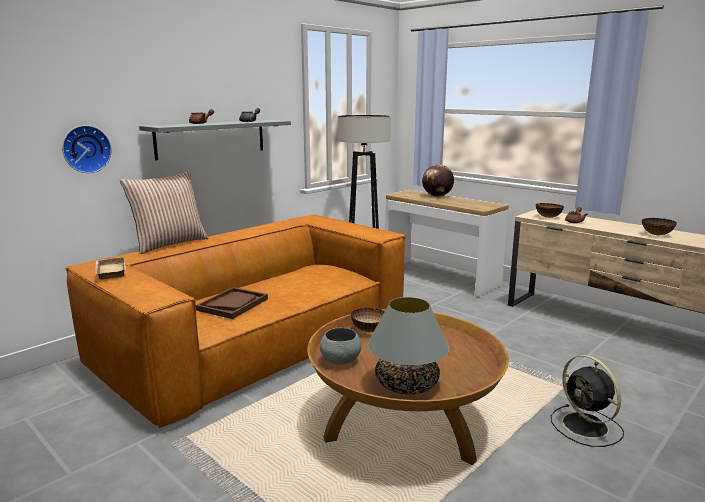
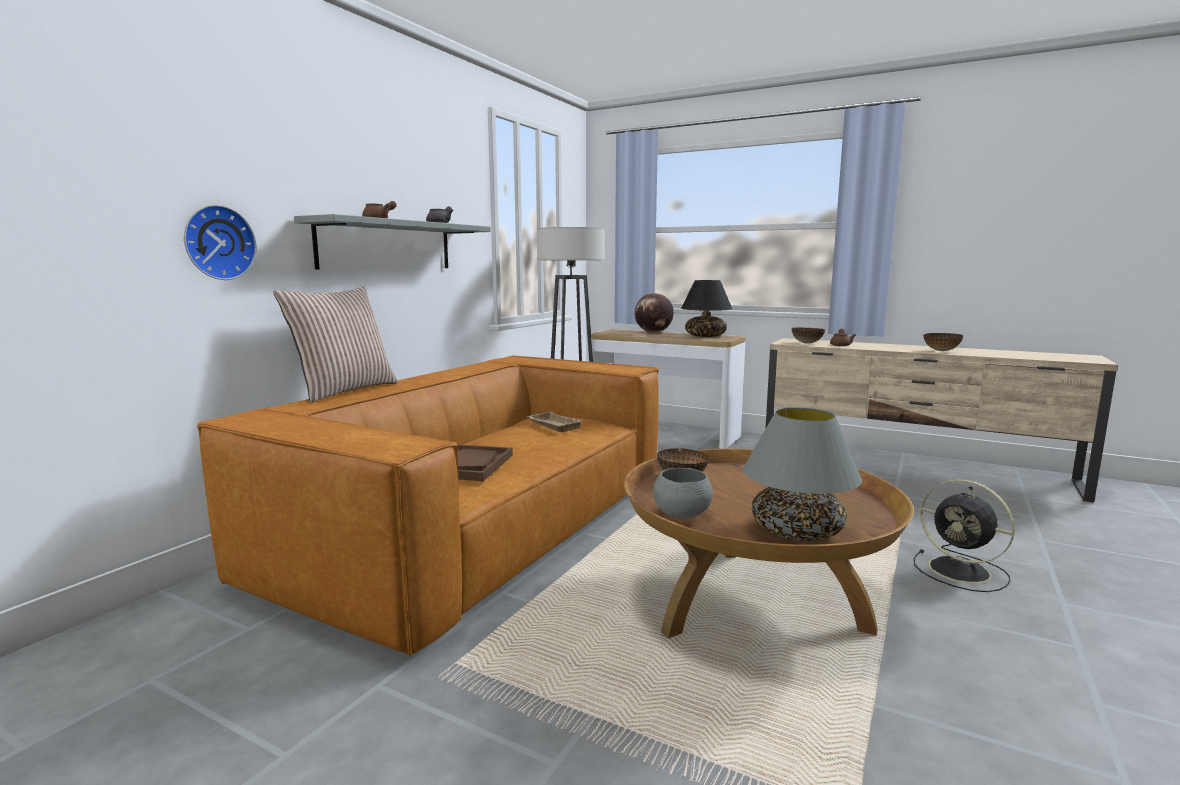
camera: 15 degrees left, 5 degrees down
beige tray [95,257,126,280] -> beige tray moved to [527,412,583,432]
none -> black table lamp [681,280,732,337]

